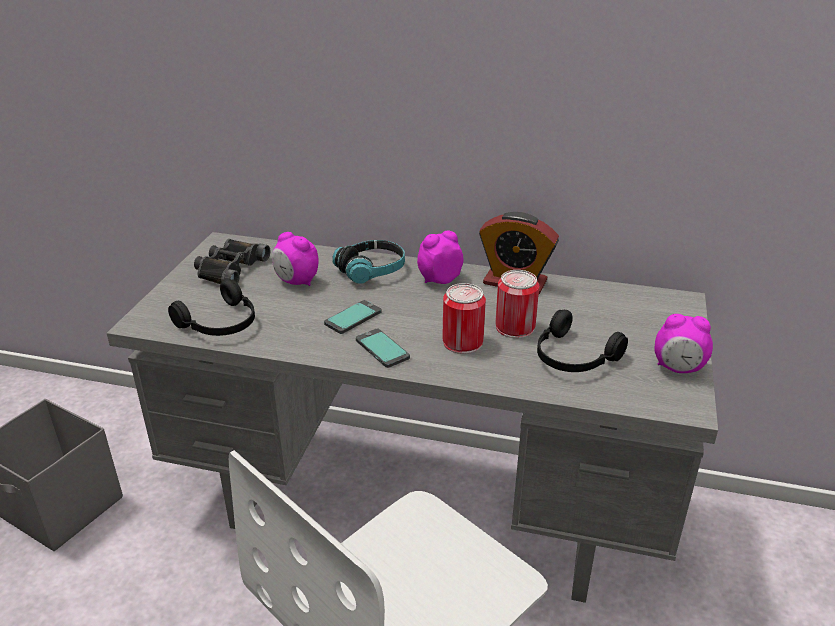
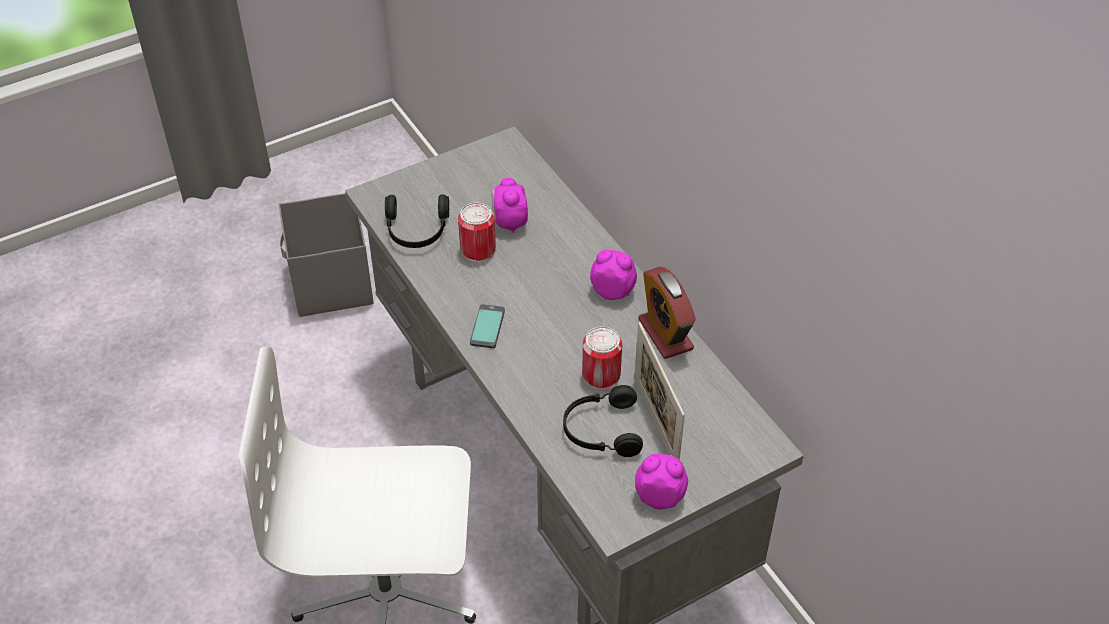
camera: 45 degrees right, 15 degrees up
black binoculars [194,239,270,284] -> none
phone [324,300,381,334] -> none
headphones [332,240,405,284] -> none
can [442,283,486,354] -> can moved to [458,203,496,262]
alarm clock [655,314,713,373] -> alarm clock turned 135 degrees clockwise [635,454,688,510]
none -> picture frame [634,322,685,460]

